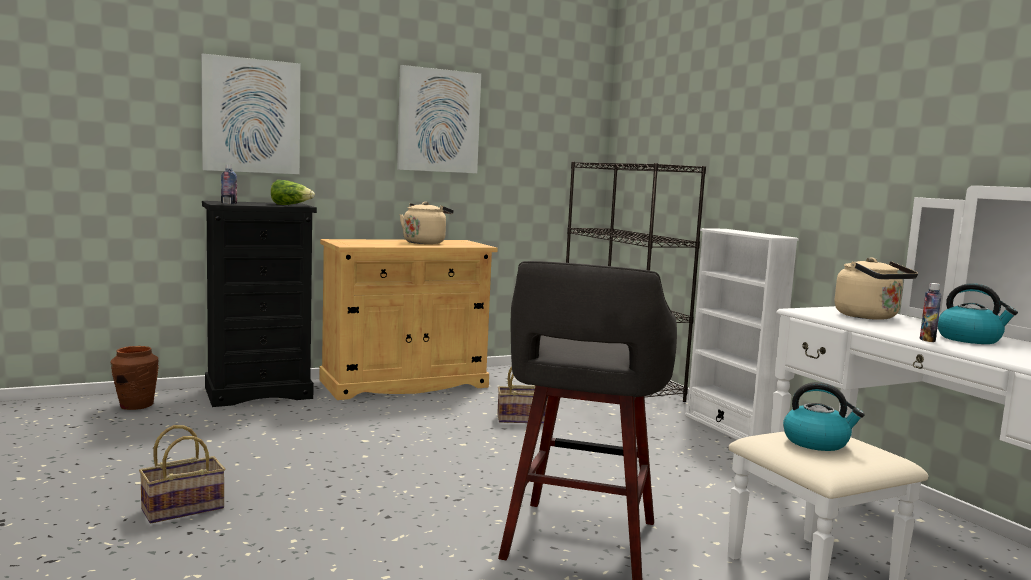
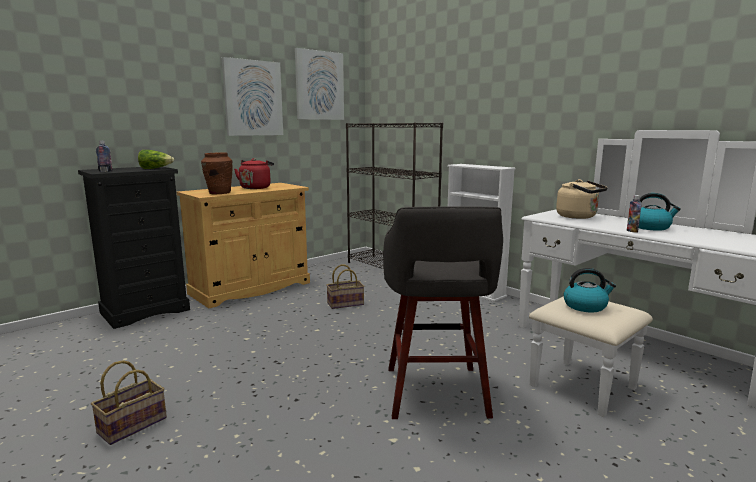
camera: 15 degrees left, 5 degrees up
brown vase [111,346,159,410] -> brown vase moved to [201,153,233,195]
picture [201,53,301,174] -> picture moved to [295,48,344,120]
beige kettle [400,202,454,244] -> red kettle [234,158,274,189]

